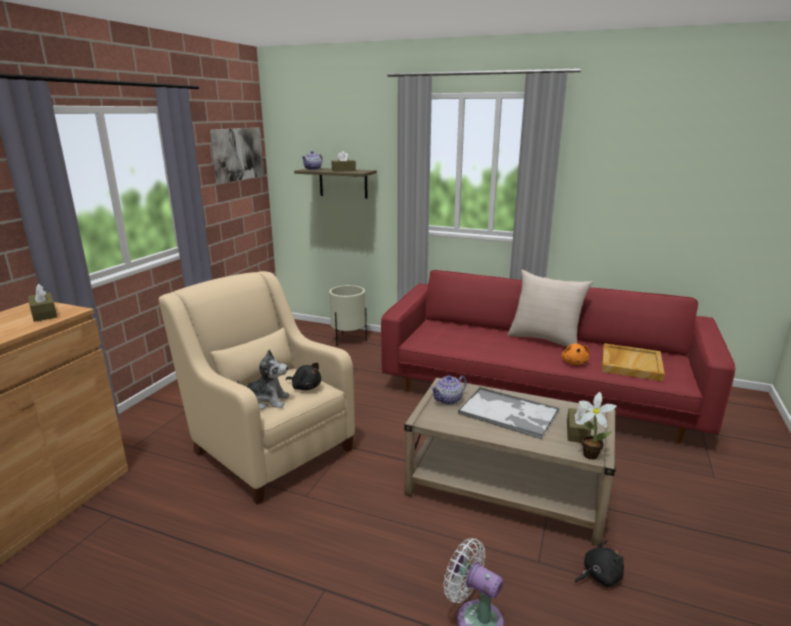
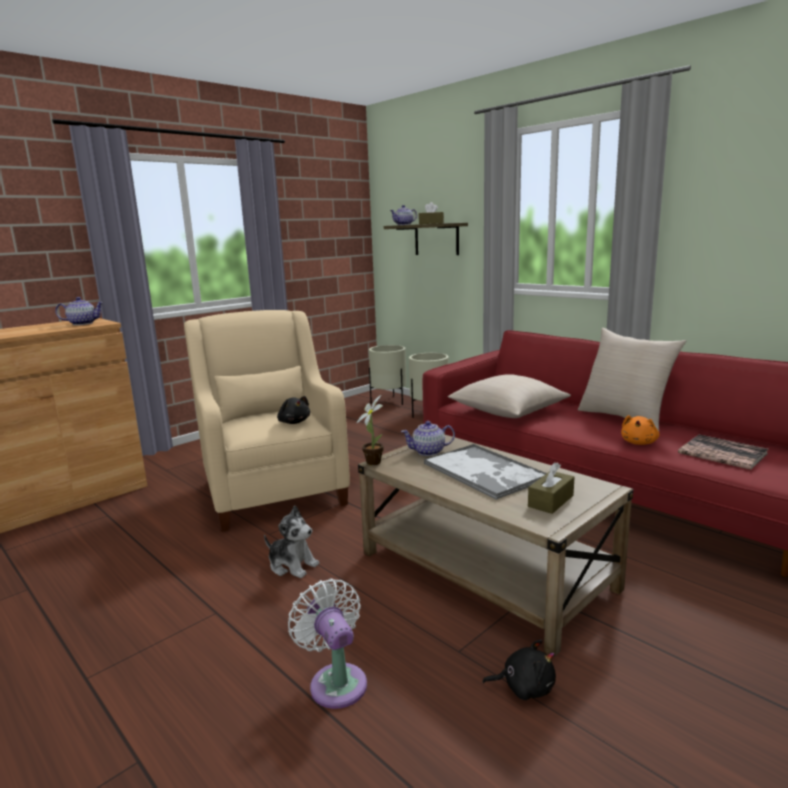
camera: 25 degrees right, 5 degrees down
brown tissue box [28,284,57,322] -> teapot [55,297,104,325]
picture [210,128,264,184] -> none
plush toy [237,350,290,410] -> plush toy moved to [264,506,319,578]
potted plant [579,392,617,460] -> potted plant moved to [356,395,384,465]
beige tray [602,343,665,381] -> book [678,435,768,470]
none -> beige planter [369,345,407,405]
none -> beige pillow [448,374,571,418]

